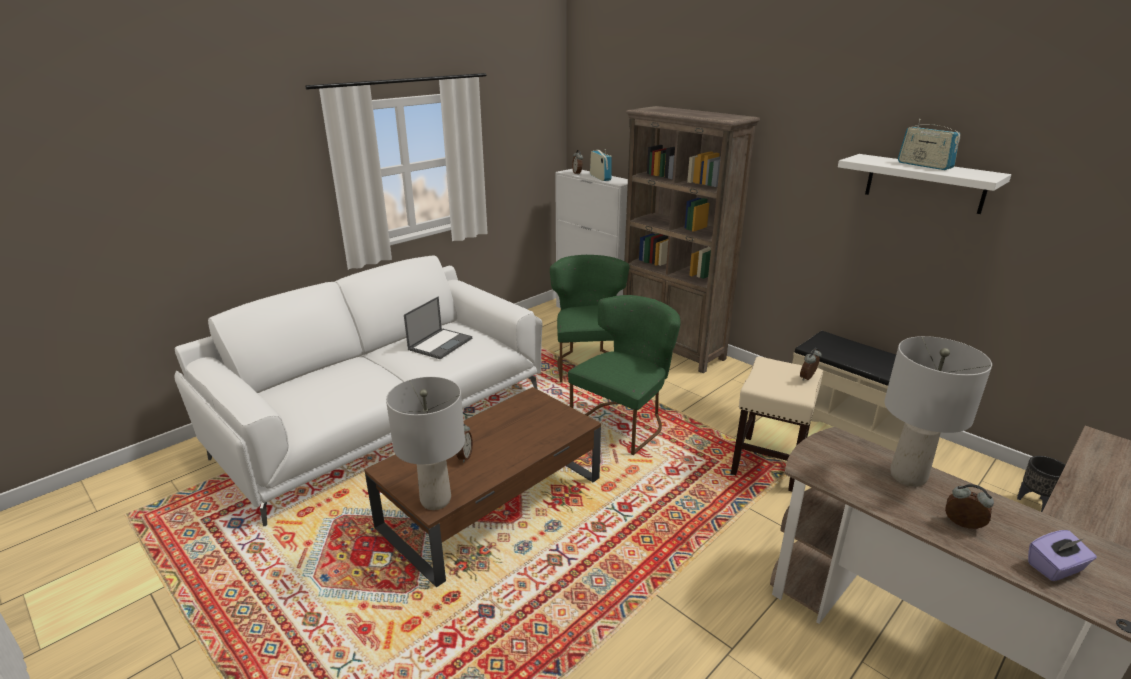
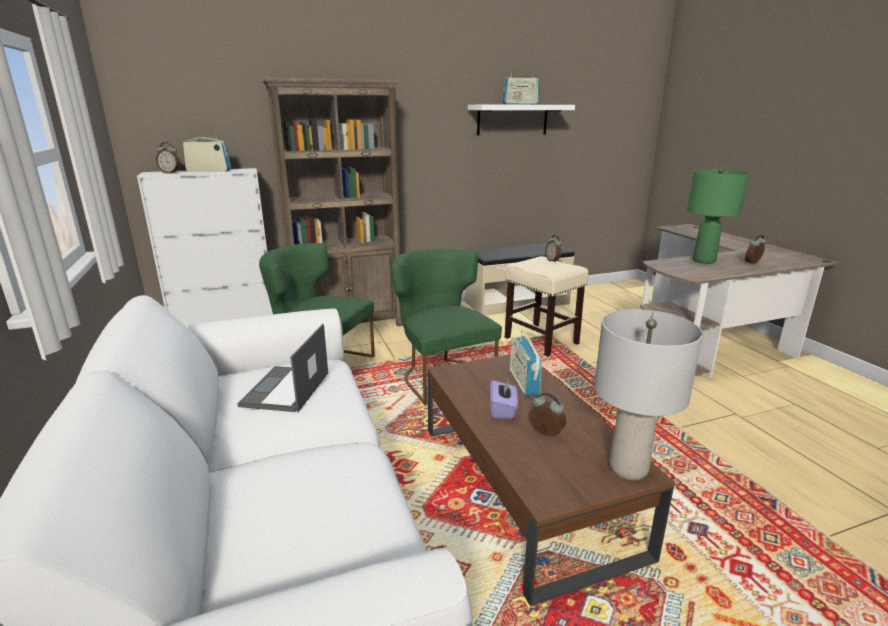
camera: 65 degrees left, 5 degrees down
laptop [404,297,472,359] -> laptop turned 135 degrees counterclockwise [237,324,328,412]
grey table lamp [884,336,992,487] -> green table lamp [687,168,749,264]
black planter [1017,456,1065,512] -> none
purple tissue box [1028,530,1097,581] -> purple tissue box moved to [490,379,518,419]
none -> radio [510,331,542,397]

